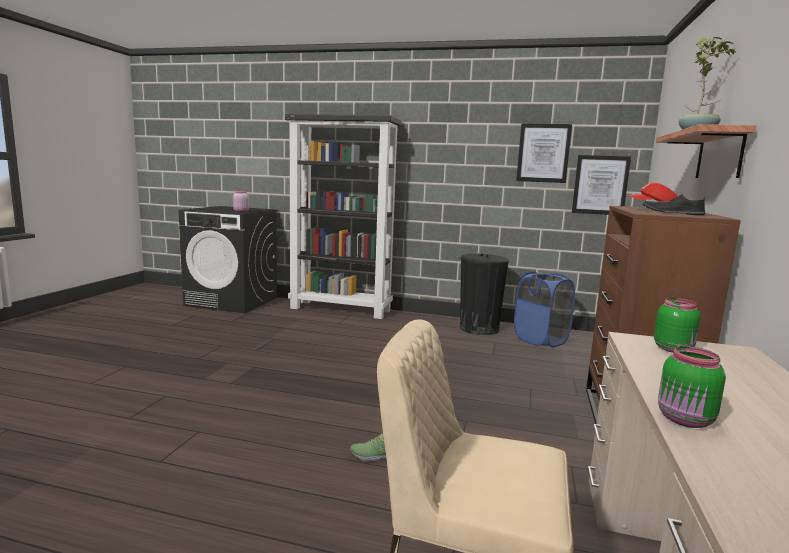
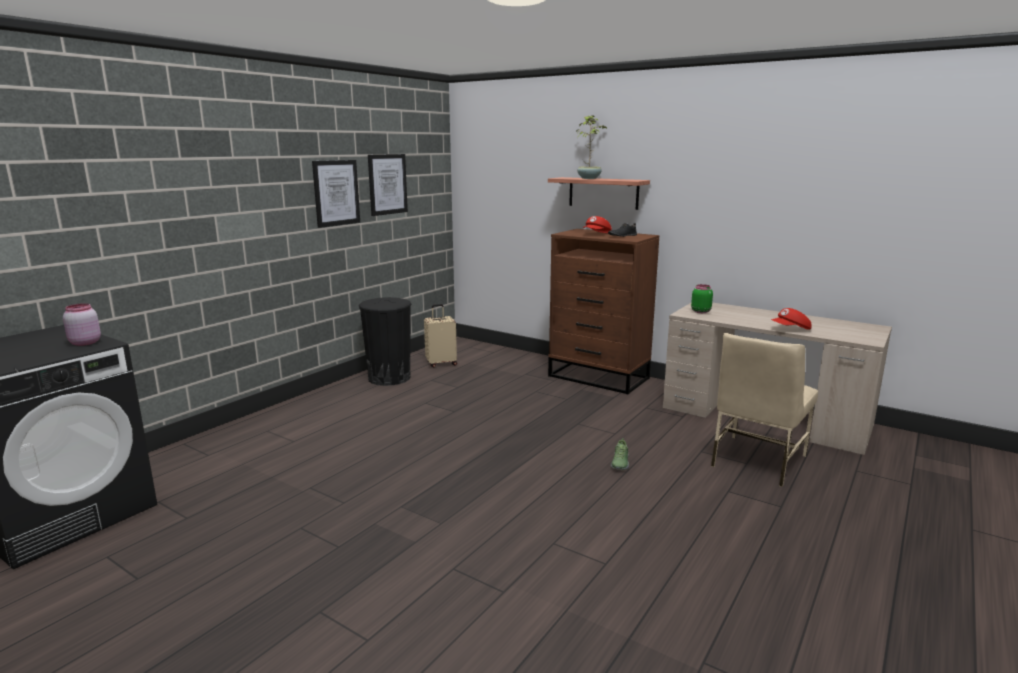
camera: 70 degrees left, 5 degrees up
black bookcase [285,114,402,319] -> none
blue laundry basket [514,272,575,347] -> beige suitcase [424,304,457,368]
picture [572,155,631,215] -> picture moved to [312,160,360,228]
green jar [658,346,726,428] -> red cap [771,308,812,330]

